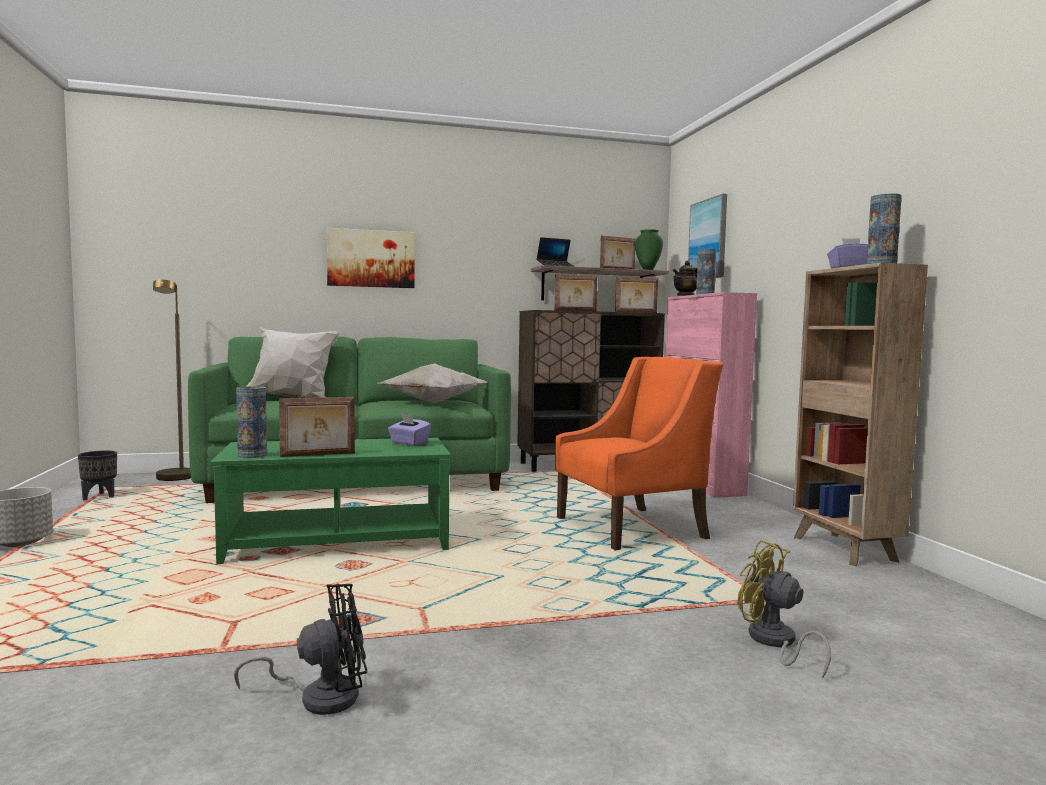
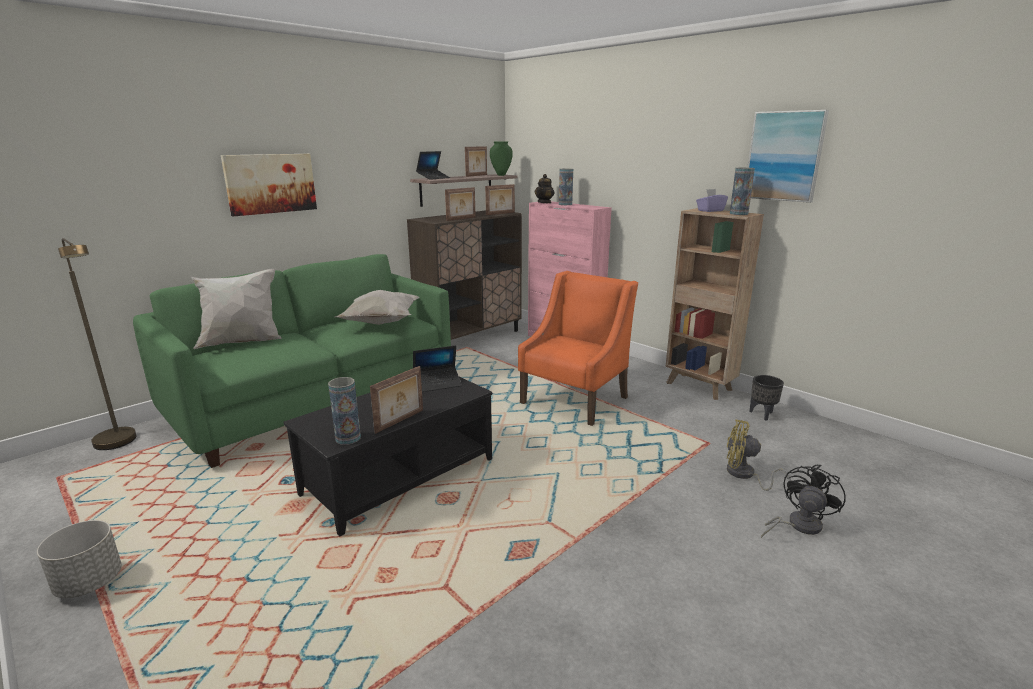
camera: 30 degrees left, 15 degrees up
black planter [78,451,117,501] -> black planter moved to [749,375,784,421]
green coffee table [211,438,451,564] -> black coffee table [283,377,492,536]
black fan [234,584,367,715] -> black fan moved to [761,465,846,538]
purple tissue box [388,413,431,446] -> laptop [413,345,462,392]
picture [688,194,727,278] -> picture moved to [747,110,829,203]

